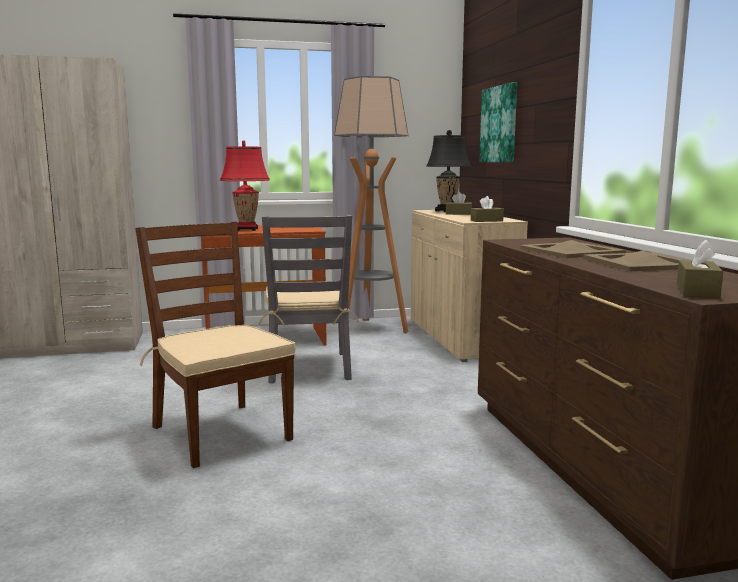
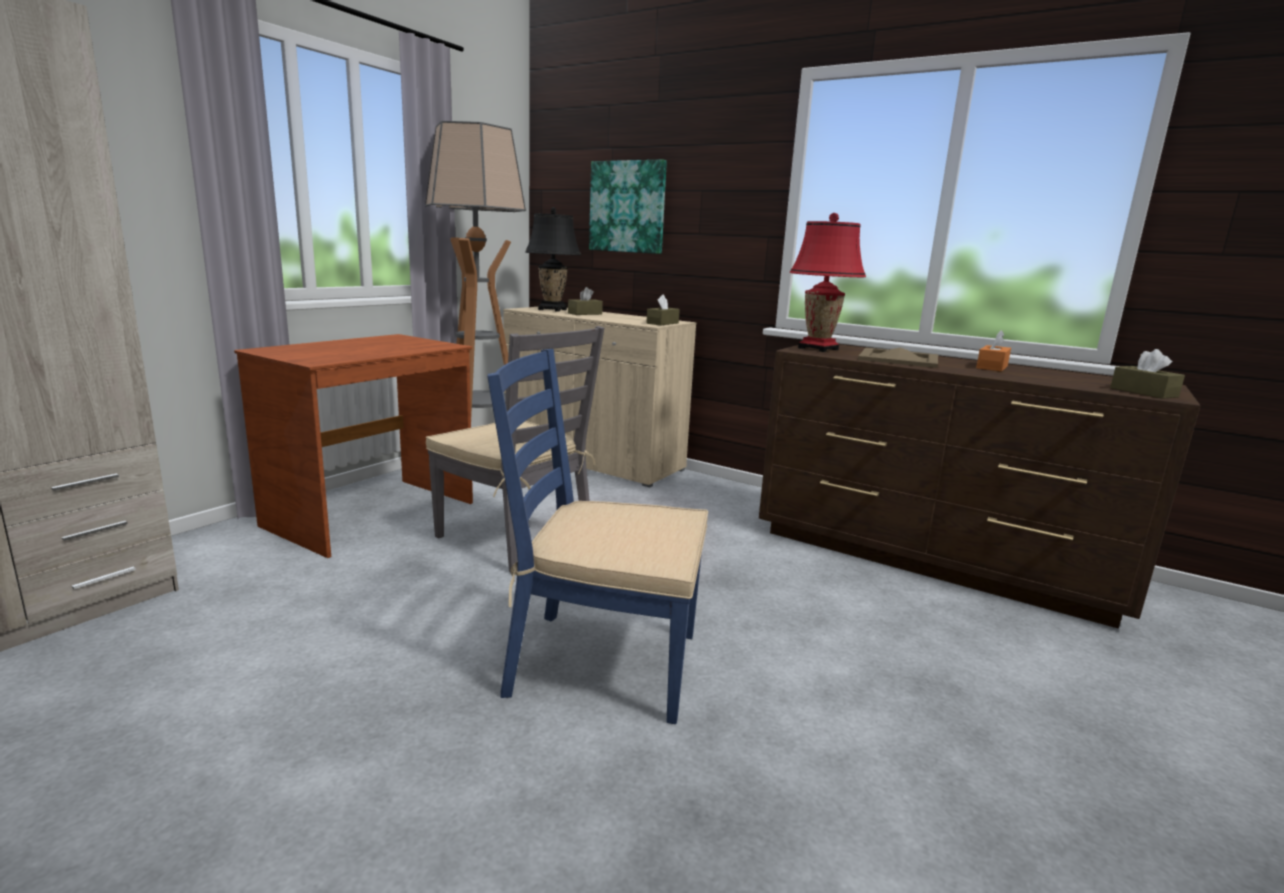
camera: 45 degrees left, 5 degrees up
brown chair [135,222,296,468] -> blue chair [487,349,708,724]
red table lamp [220,140,270,231] -> red table lamp moved to [790,213,866,352]
beige tray [583,250,686,271] -> orange tissue box [976,330,1011,372]

